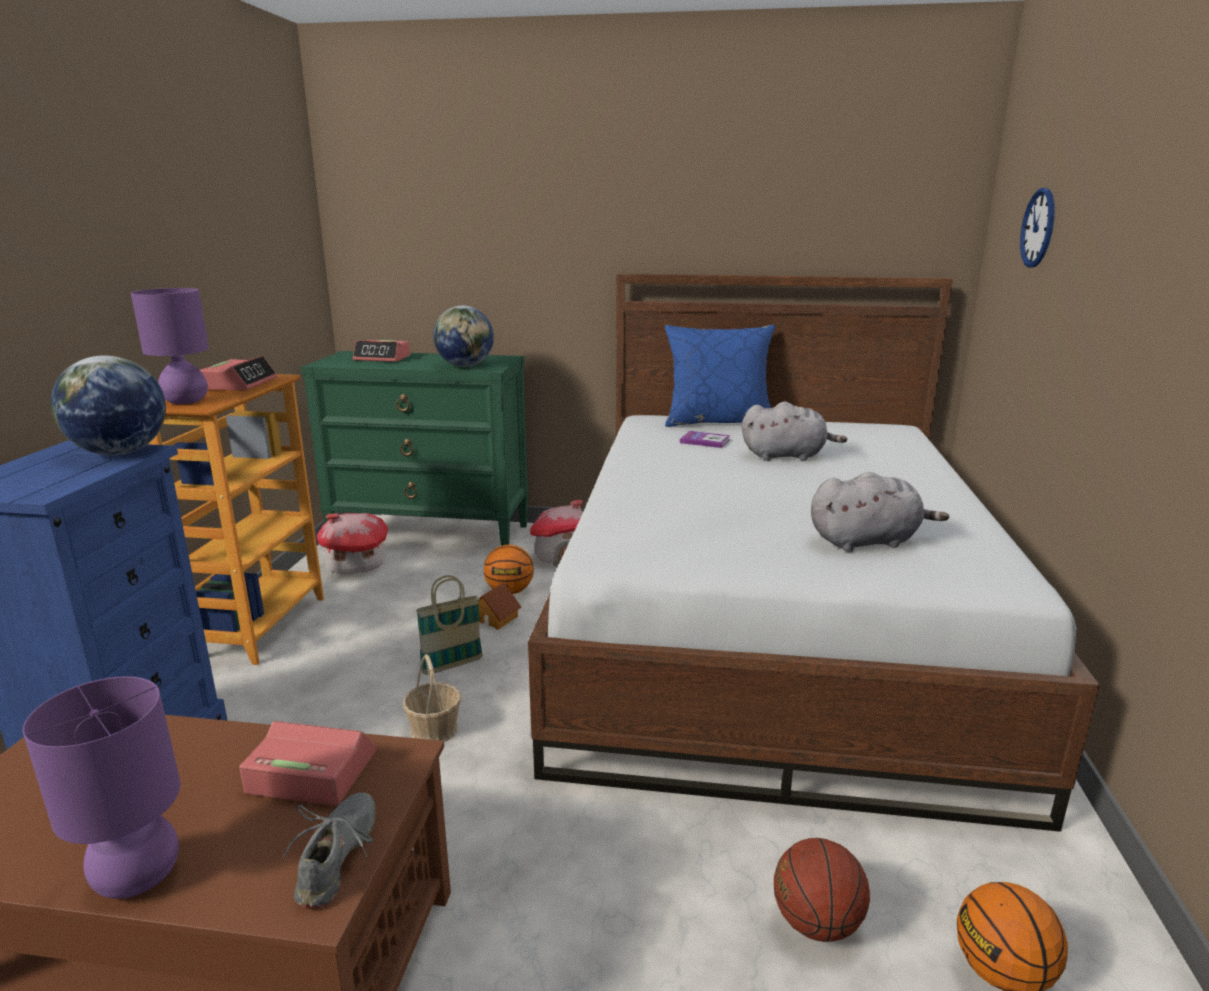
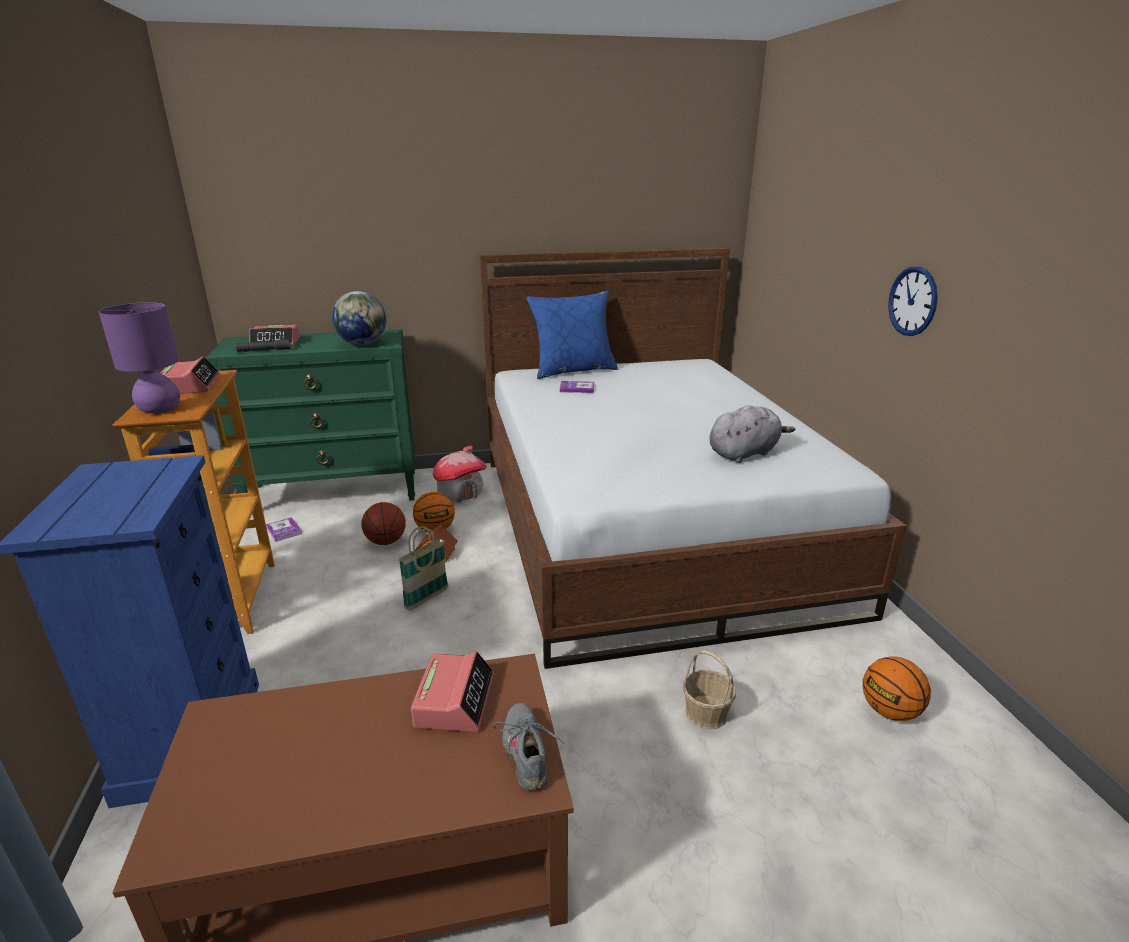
camera: 20 degrees left, 5 degrees up
purple table lamp [23,676,181,899] -> none
globe [51,355,166,455] -> none
alarm clock [239,721,376,806] -> alarm clock turned 105 degrees clockwise [411,651,494,732]
toy house [317,513,388,574] -> book [266,517,302,542]
basket [403,654,461,742] -> basket moved to [683,650,736,730]
grey plush toy [742,402,847,461] -> none
basketball [774,838,870,942] -> basketball moved to [362,502,406,545]
wall clock [1020,188,1055,268] -> wall clock moved to [888,267,938,336]
none -> grey flashlight [236,339,291,352]

